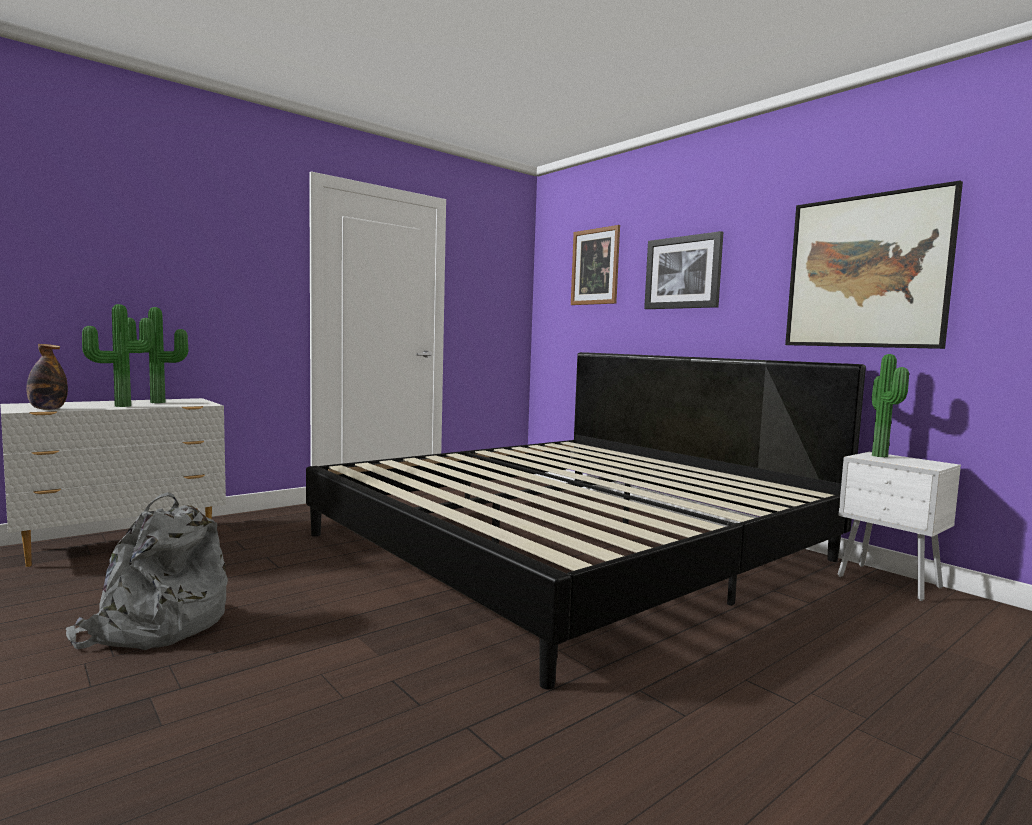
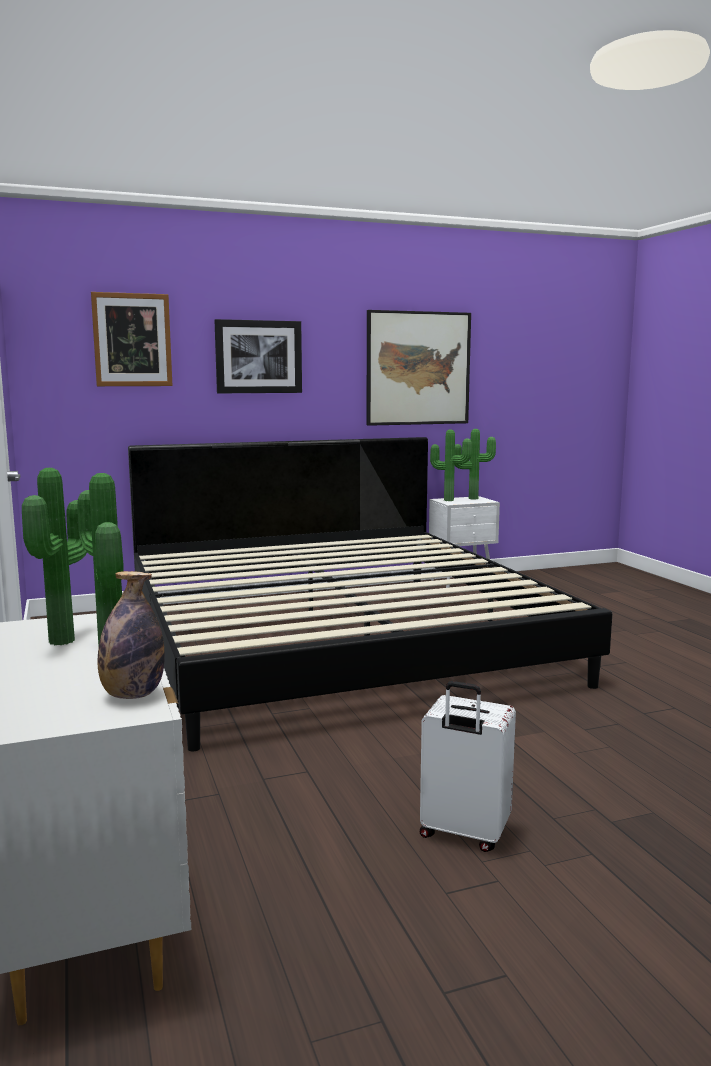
camera: 70 degrees left, 5 degrees up
grey backpack [66,492,228,650] -> white suitcase [420,681,516,852]
none -> potted plant [455,429,496,500]

